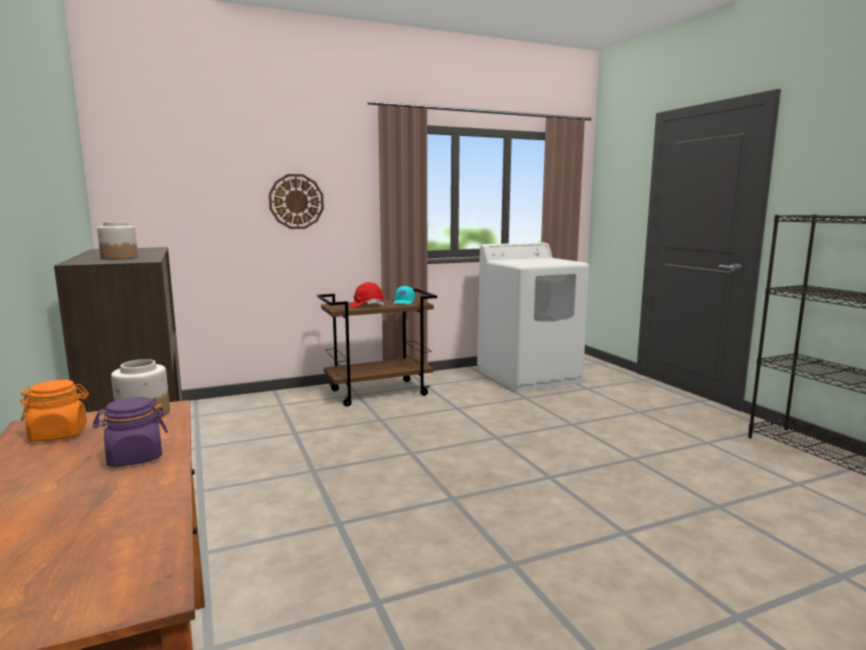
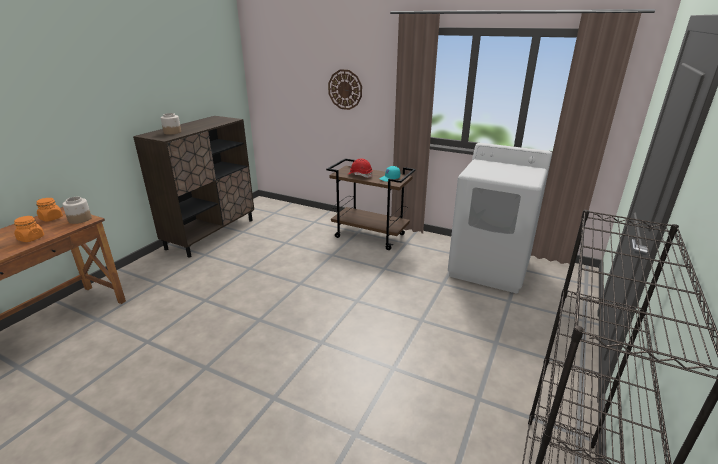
camera: 50 degrees right, 15 degrees up
purple jar [93,397,168,467] -> orange jar [14,216,44,242]

